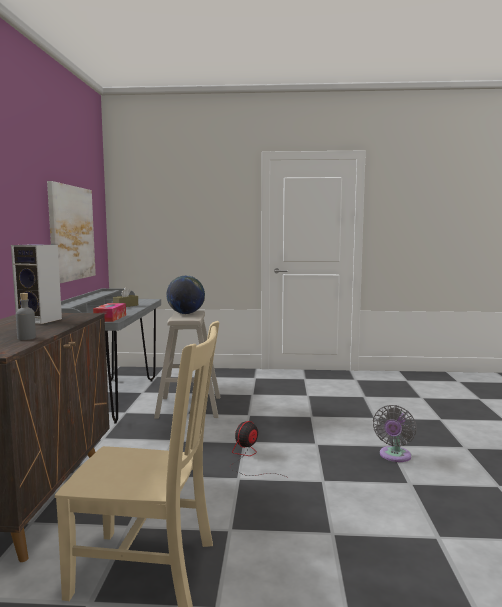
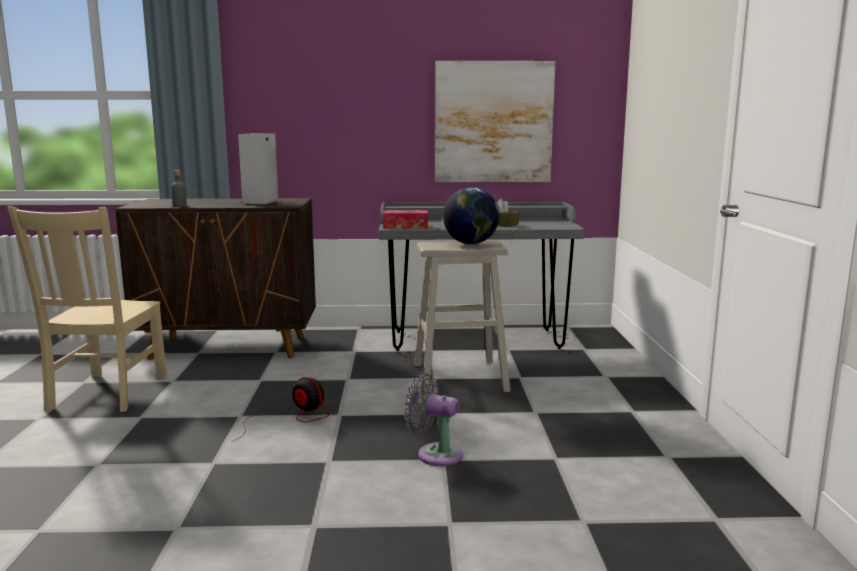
camera: 85 degrees right, 5 degrees up
grey fan [373,405,417,462] -> grey fan moved to [404,373,463,466]

